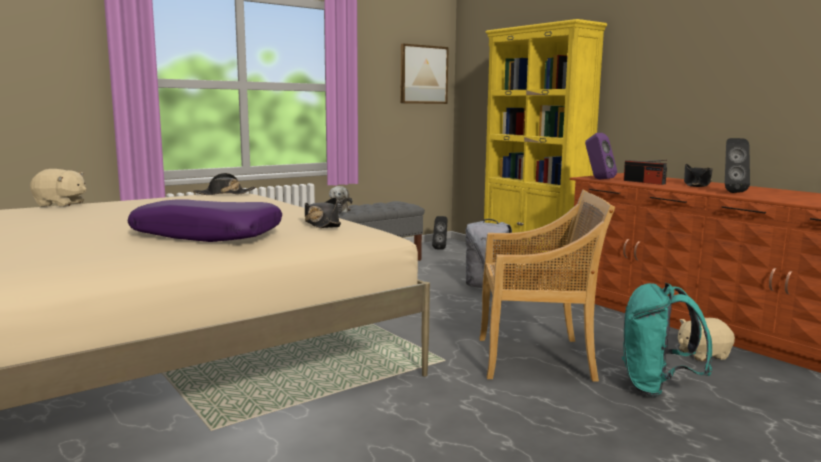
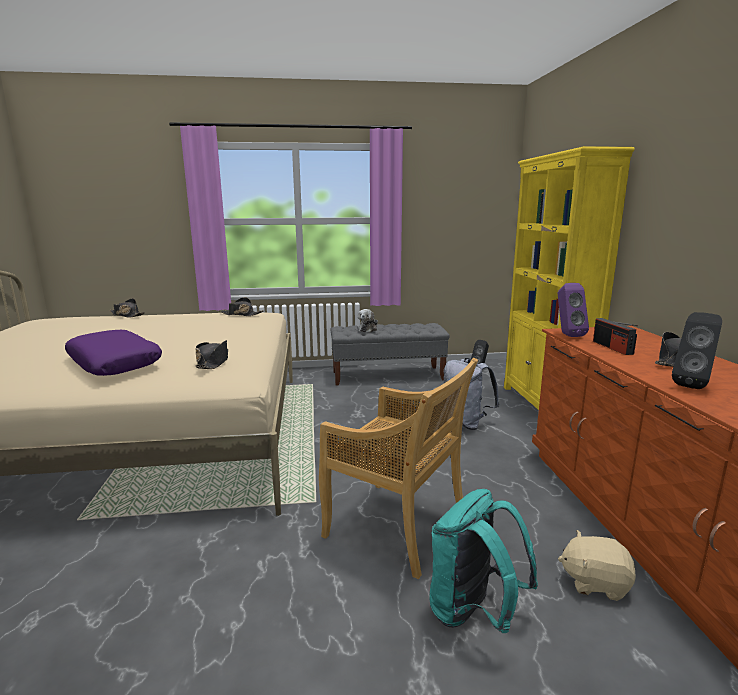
camera: 30 degrees right, 5 degrees up
beige plush toy [30,169,86,206] -> black hat [110,298,145,318]
picture [401,43,449,104] -> none

